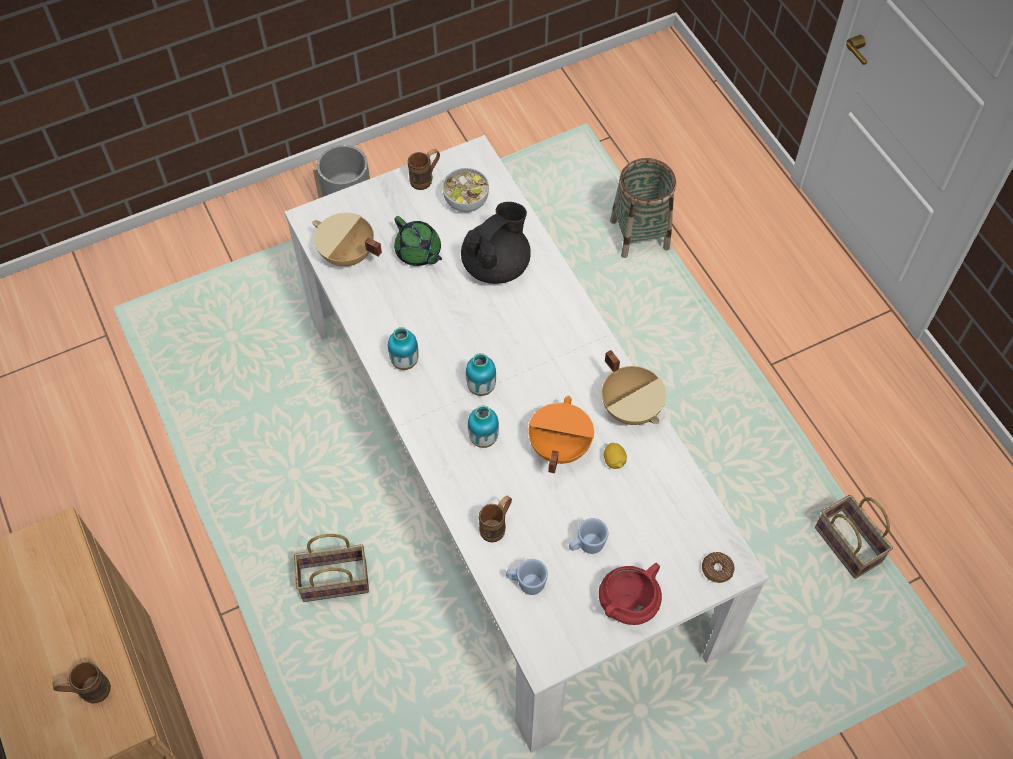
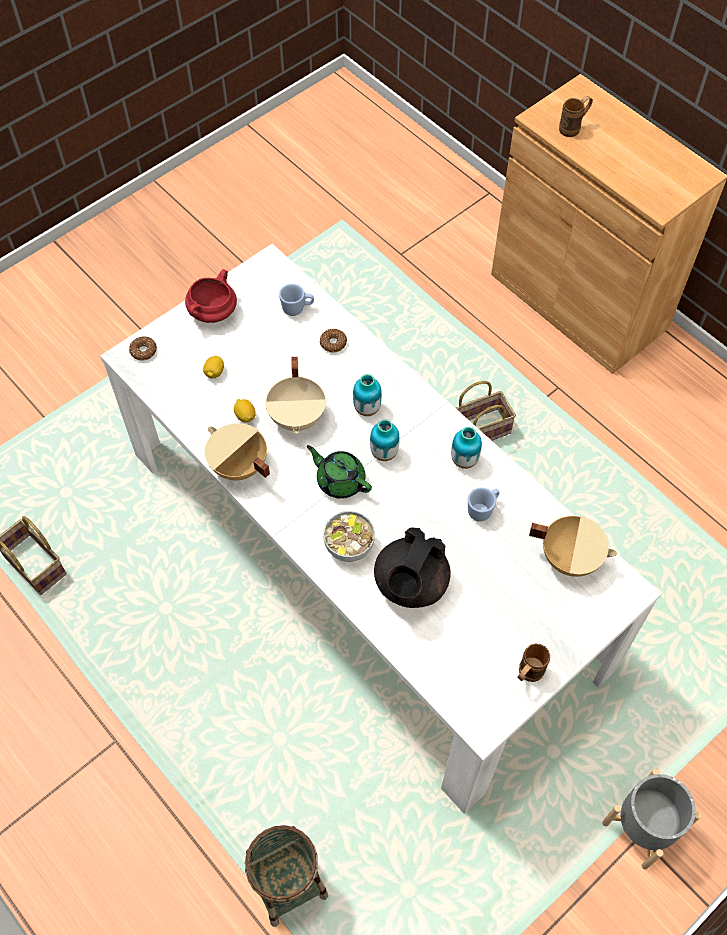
camera: 165 degrees right, 0 degrees up
green teapot [394,216,442,266] -> green teapot moved to [307,445,372,499]
bowl [443,168,489,212] -> bowl moved to [323,511,375,562]
brown mug [479,496,512,542] -> donut [320,329,347,353]
orange cooking pot [528,396,594,474] -> beige cooking pot [265,357,326,434]
blue mug [569,518,608,554] -> blue mug moved to [468,487,500,522]
none -> lemon [203,356,224,379]

